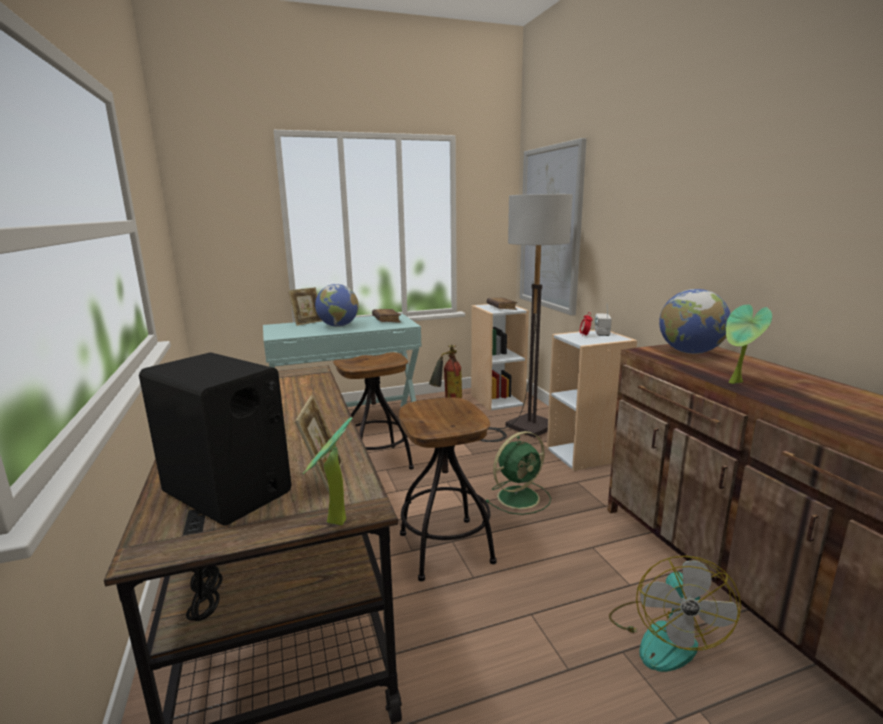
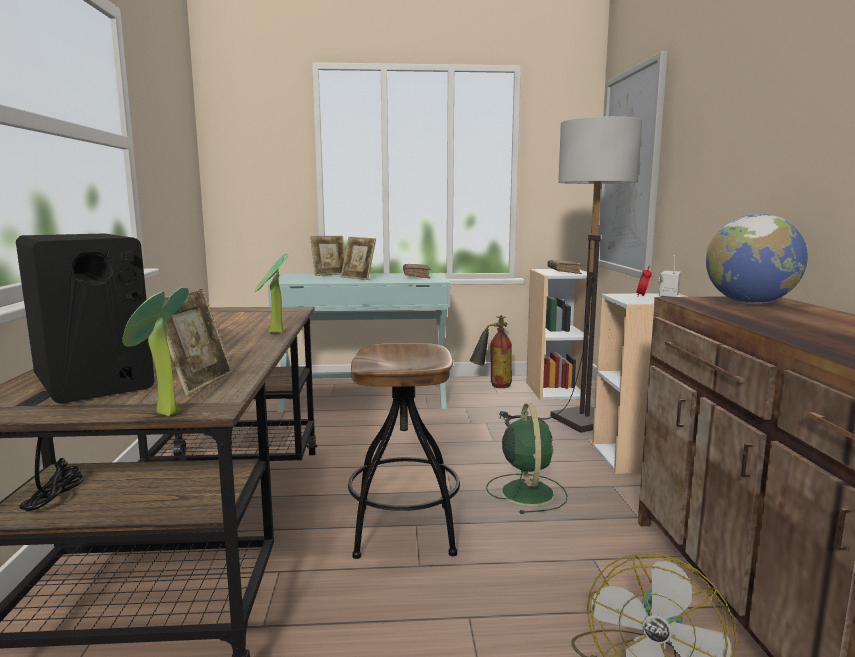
camera: 15 degrees right, 5 degrees down
globe [315,284,359,327] -> picture frame [341,237,376,280]
brown stool [333,352,414,469] -> none
green fan [485,431,551,515] -> green fan turned 75 degrees counterclockwise [486,403,568,514]
potted plant [726,305,772,384] -> potted plant moved to [255,253,289,333]

